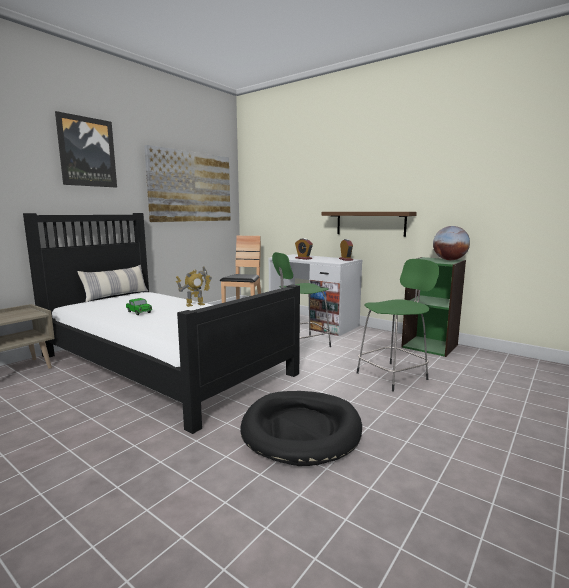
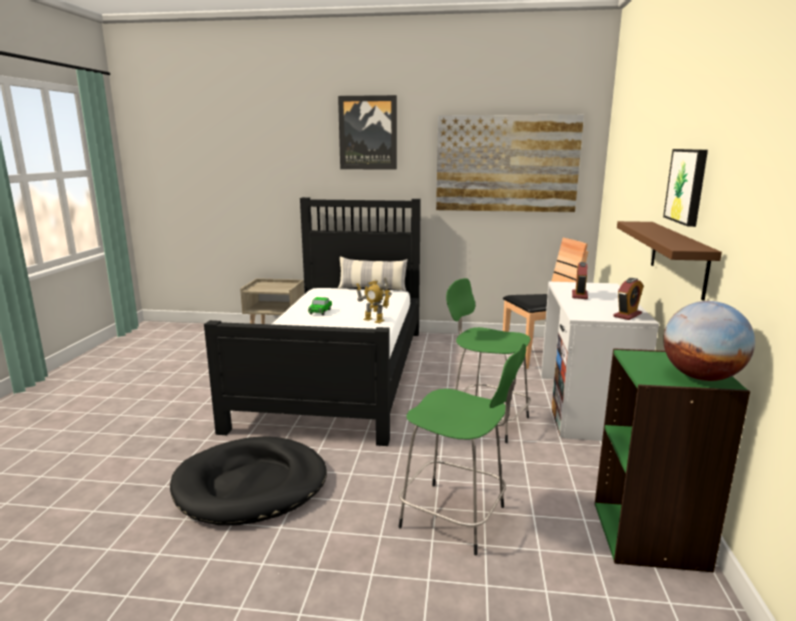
camera: 60 degrees right, 5 degrees up
none -> picture [663,149,708,227]

